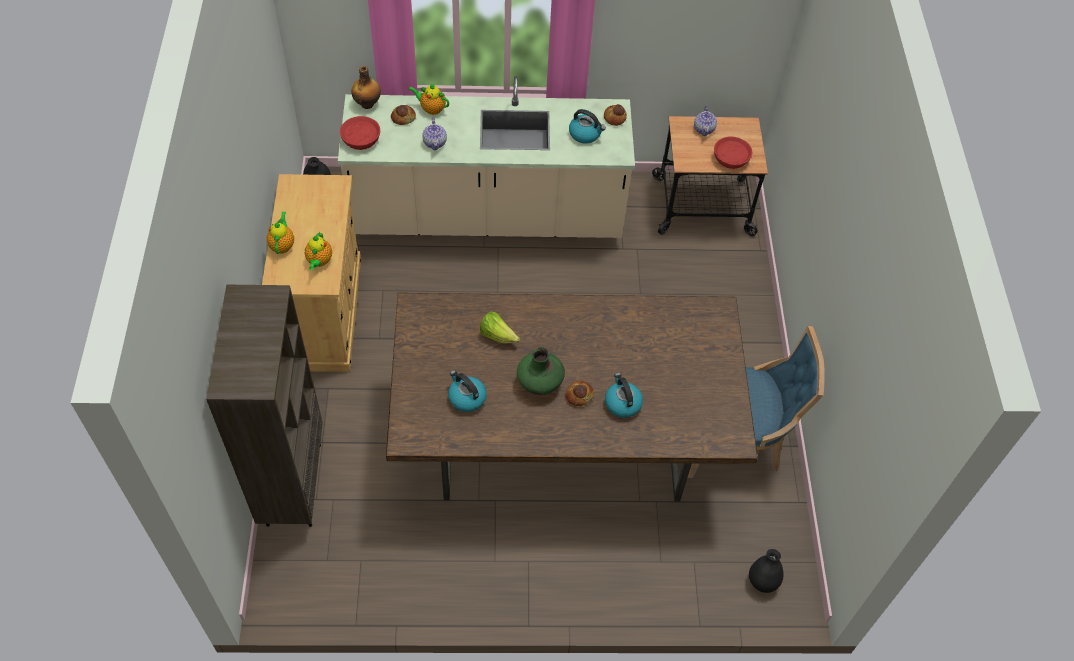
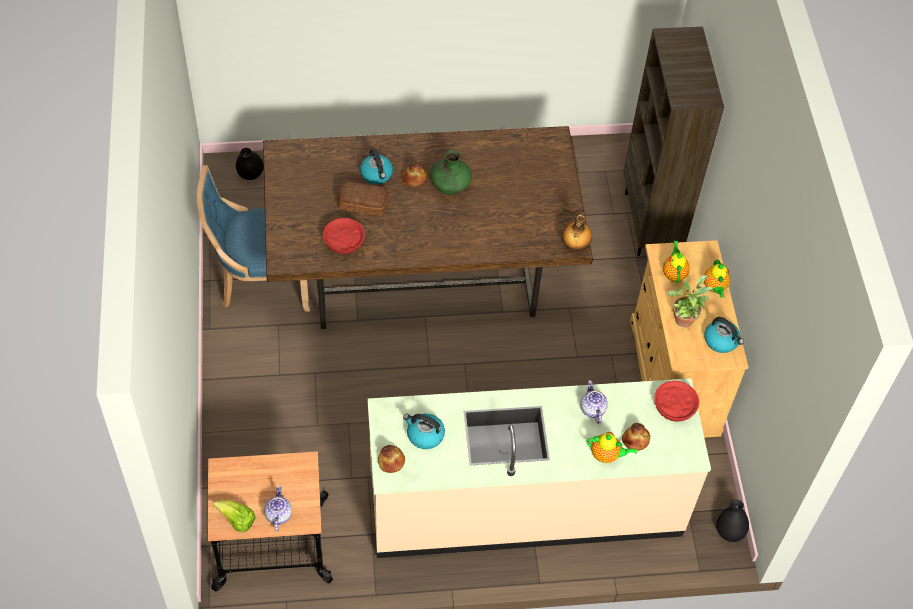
camera: 175 degrees right, 0 degrees up
bottle [351,66,381,109] -> bottle moved to [562,215,592,252]
kettle [448,370,487,412] -> kettle moved to [704,317,744,353]
lettuce [480,311,520,343] -> lettuce moved to [213,500,255,532]
red bowl [714,137,753,169] -> red bowl moved to [323,218,365,254]
none -> bread [338,181,388,216]
none -> potted plant [666,275,713,327]

